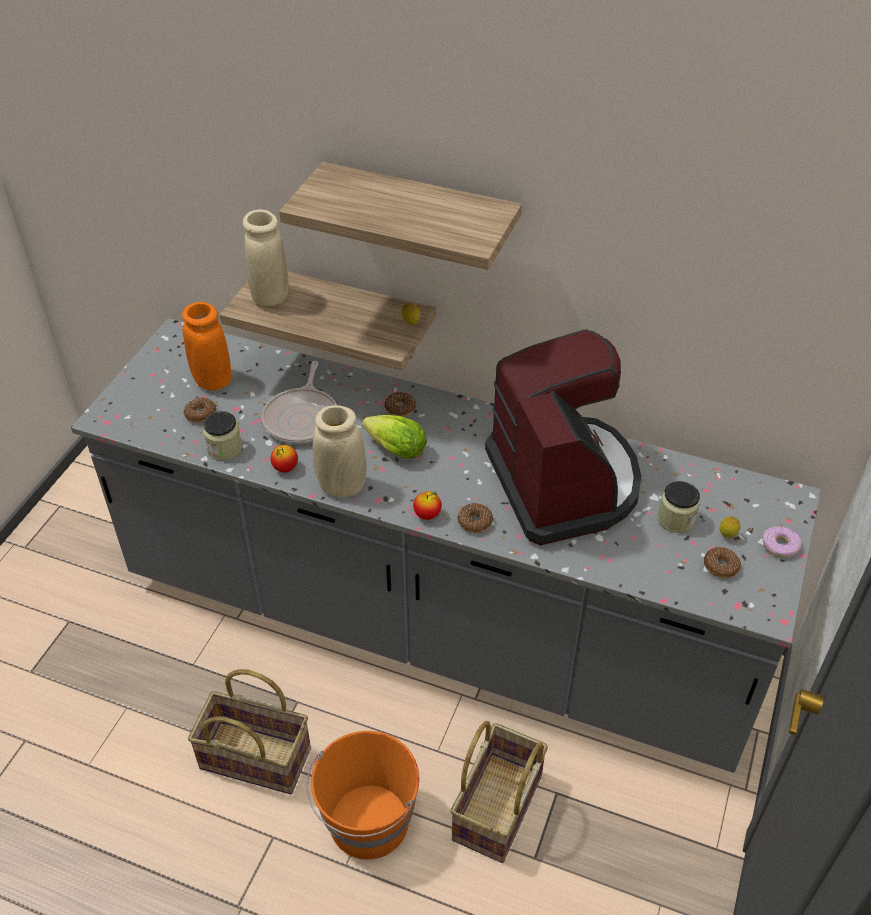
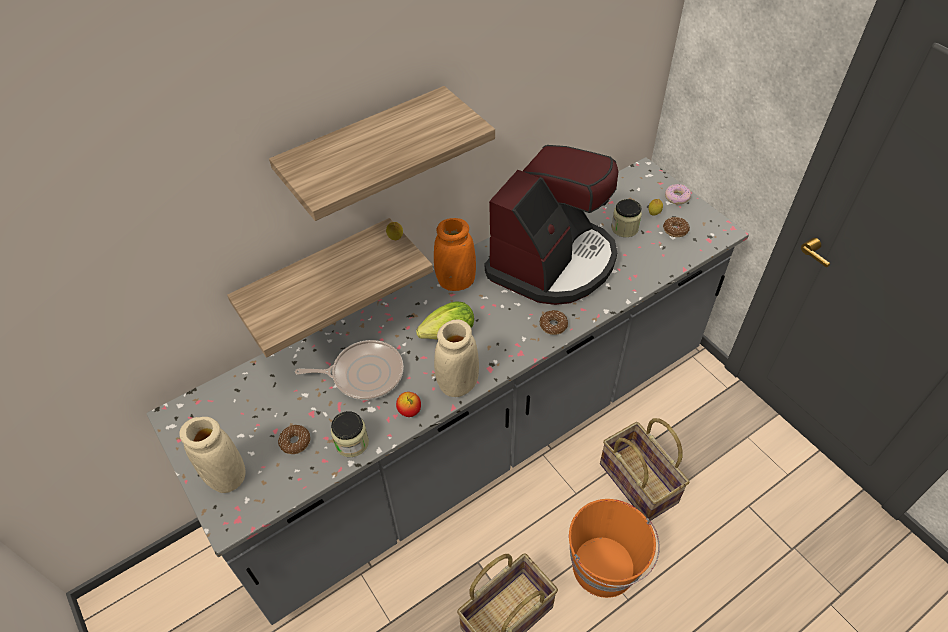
camera: 55 degrees left, 5 degrees up
orange vase [182,302,231,391] -> orange vase moved to [434,218,476,291]
beige vase [243,209,289,306] -> beige vase moved to [179,417,246,493]
frying pan [262,361,337,444] -> frying pan turned 45 degrees counterclockwise [295,340,404,400]
donut [384,392,416,417] -> none
apple [413,491,442,520] -> none
coffee machine [485,329,641,545] -> coffee machine turned 105 degrees clockwise [485,145,618,305]

